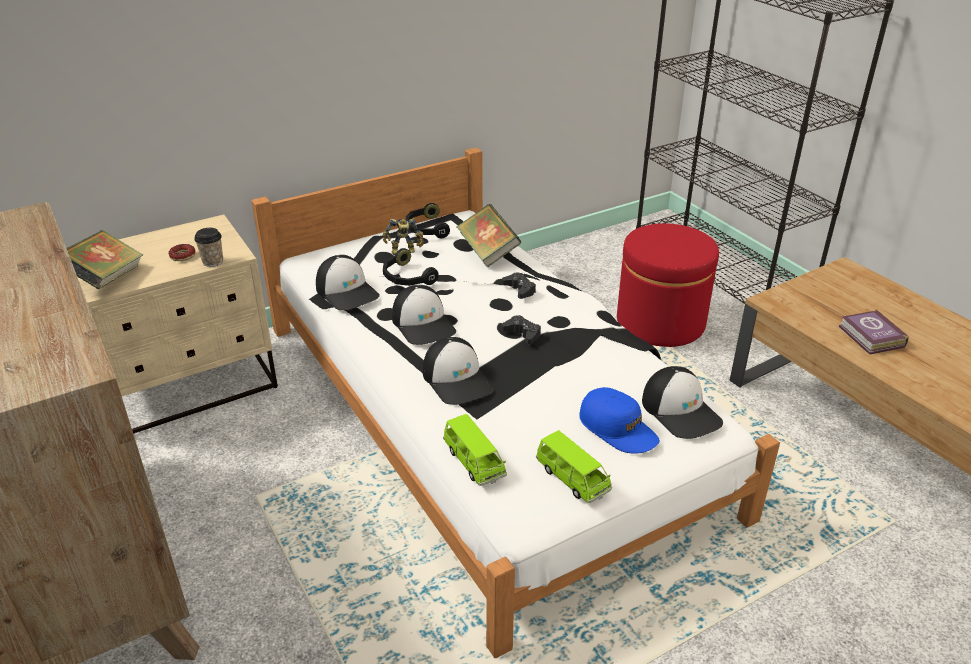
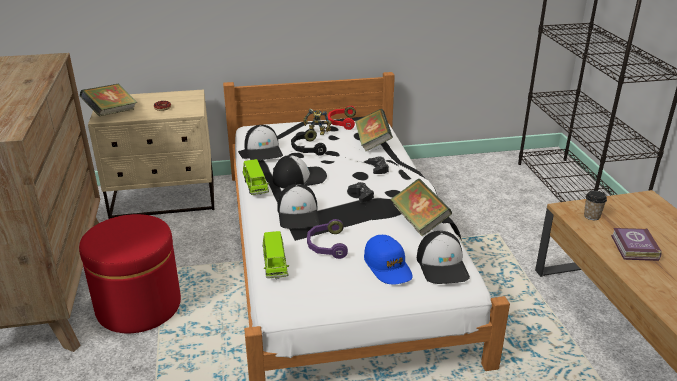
camera: 20 degrees right, 5 degrees down
cup [194,228,223,267] -> cup moved to [584,190,607,220]
cap [392,285,456,345] -> cap turned 105 degrees counterclockwise [273,155,327,188]
black headphones [406,203,450,238] -> red headphones [328,106,356,130]
green toy car [536,430,612,503] -> green toy car moved to [242,159,269,195]
red ottoman [617,223,719,347] -> red ottoman moved to [79,214,181,333]
none -> purple headphones [307,219,348,259]
none -> book [390,179,452,237]

